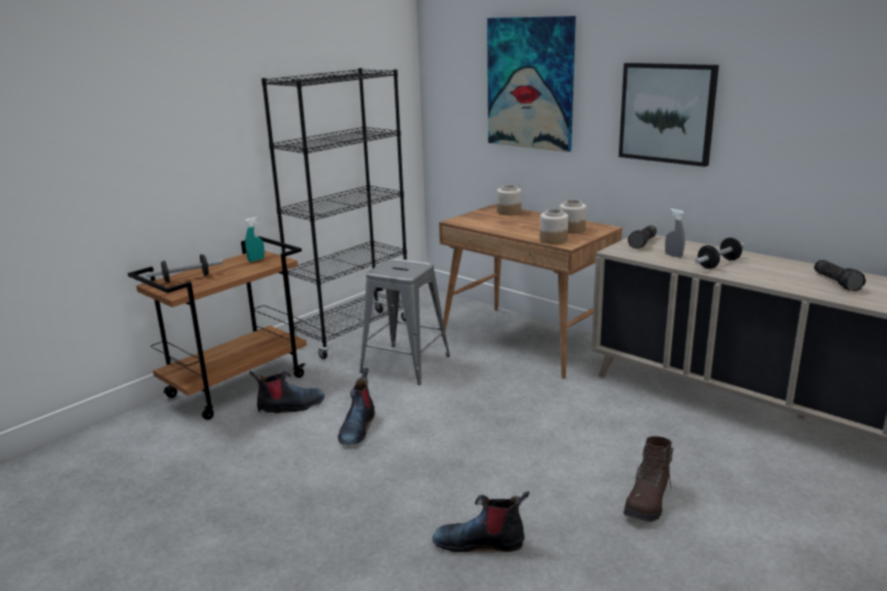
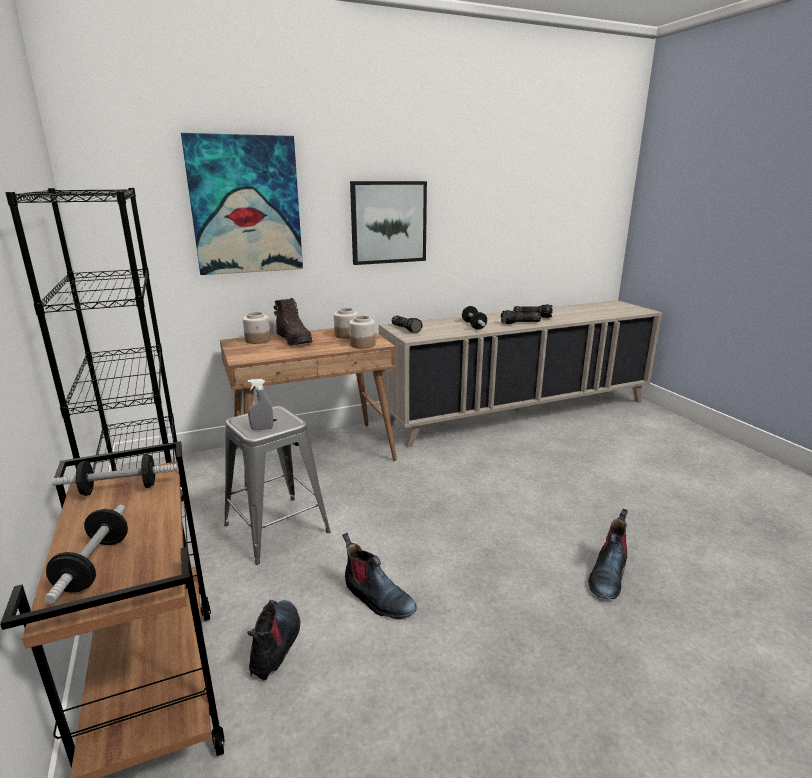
camera: 65 degrees left, 0 degrees up
turquoise spray bottle [245,217,265,262] -> dumbbell [52,454,178,496]
brown boot [623,436,674,522] -> brown boot moved to [274,298,313,346]
grey spray bottle [665,209,685,258] -> grey spray bottle moved to [248,379,273,430]
none -> flashlight [501,310,541,324]

